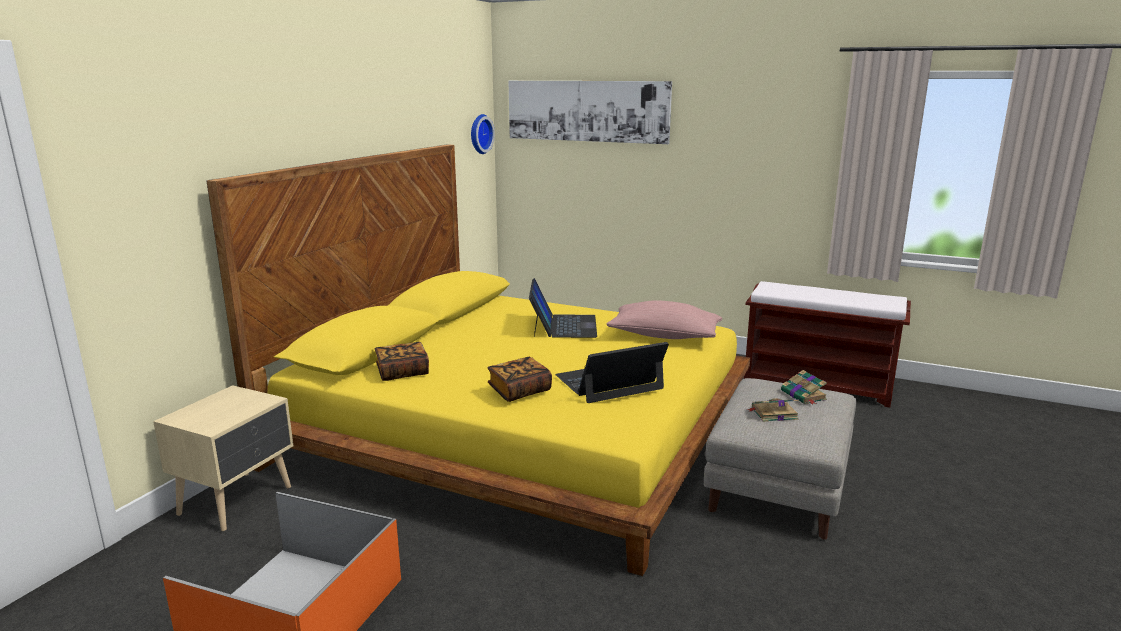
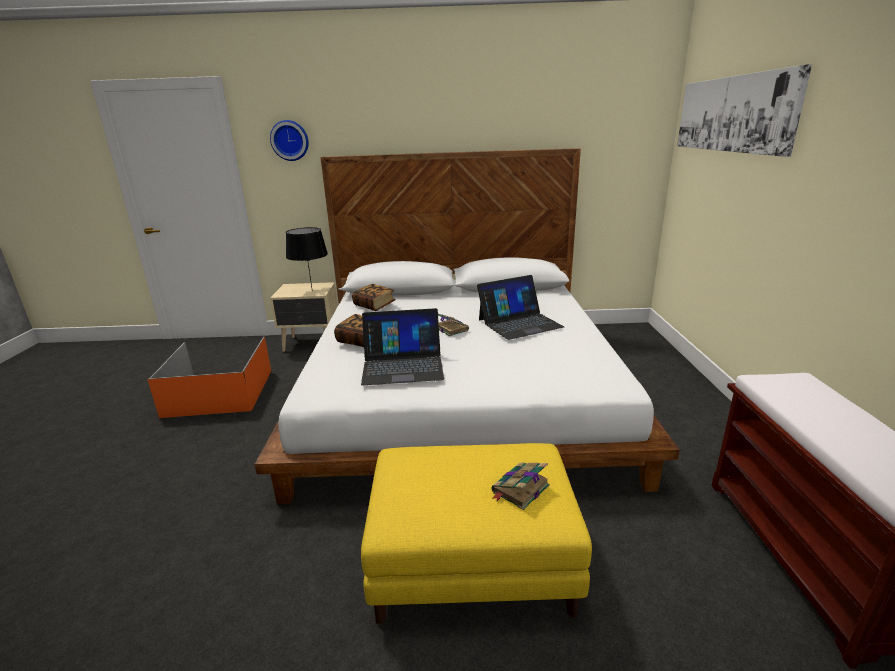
camera: 65 degrees right, 5 degrees up
yellow bed [207,144,750,576] -> white bed [255,148,680,505]
wall clock [471,114,495,154] -> wall clock moved to [270,120,309,161]
laptop [555,342,669,403] -> laptop turned 135 degrees clockwise [361,308,444,385]
pink pillow [607,300,722,339] -> none
grey ottoman [704,378,856,540] -> yellow ottoman [361,443,592,624]
book [747,398,799,422] -> book moved to [438,314,469,336]
none -> black table lamp [286,227,328,291]

